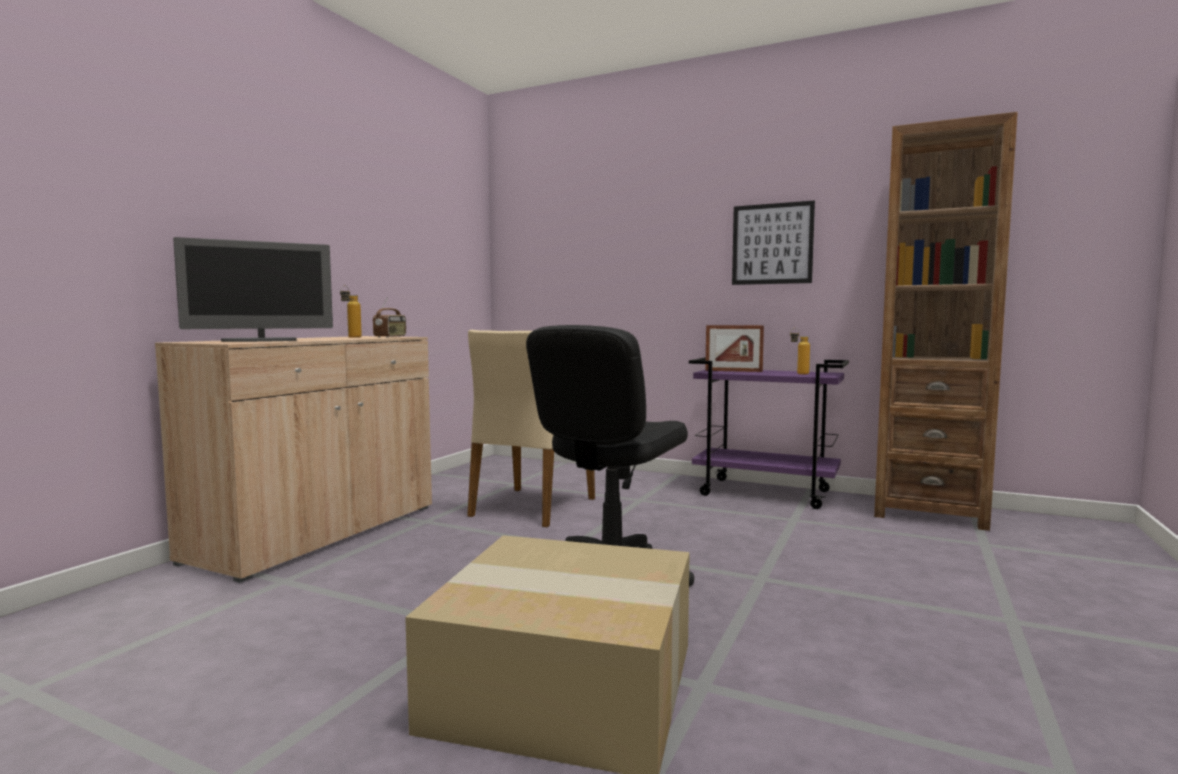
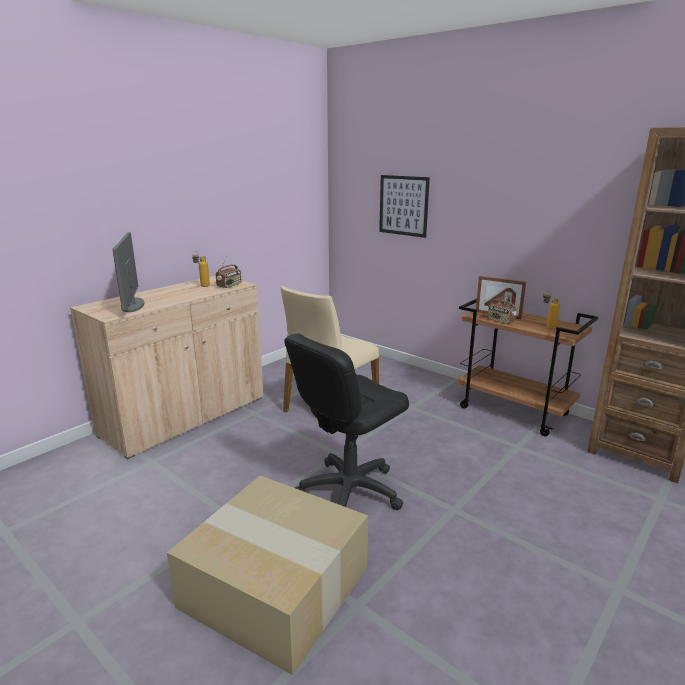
camera: 15 degrees right, 15 degrees up
monitor [173,237,333,342] -> monitor turned 90 degrees clockwise [112,232,144,312]
purple cart [689,357,849,509] -> brown cart [457,299,598,436]
picture [732,200,815,285] -> picture moved to [379,175,430,238]
none -> radio [488,293,517,324]

